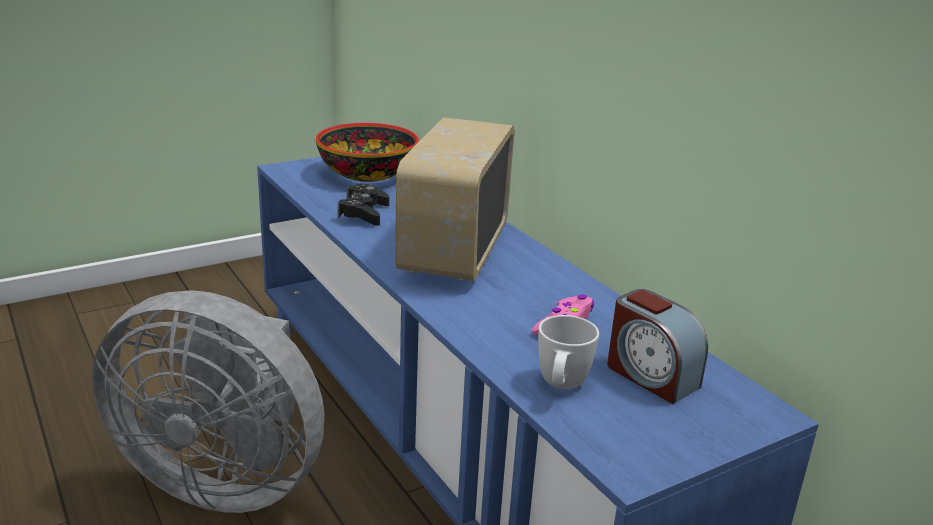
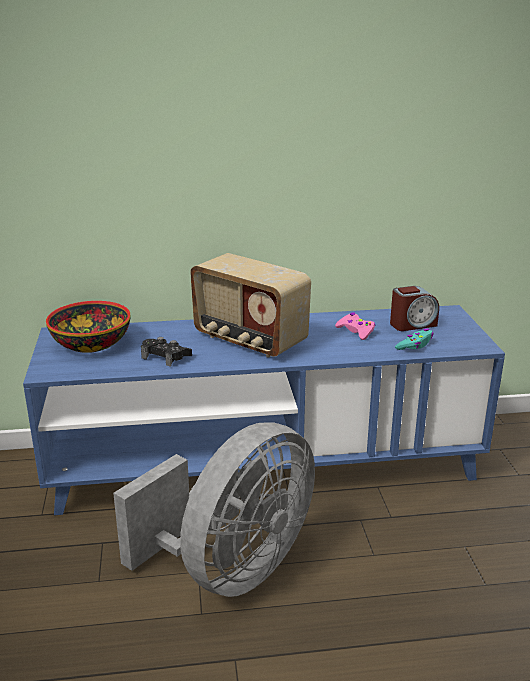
camera: 65 degrees left, 0 degrees up
white mug [538,315,599,389] -> turquoise game controller [395,329,433,350]

